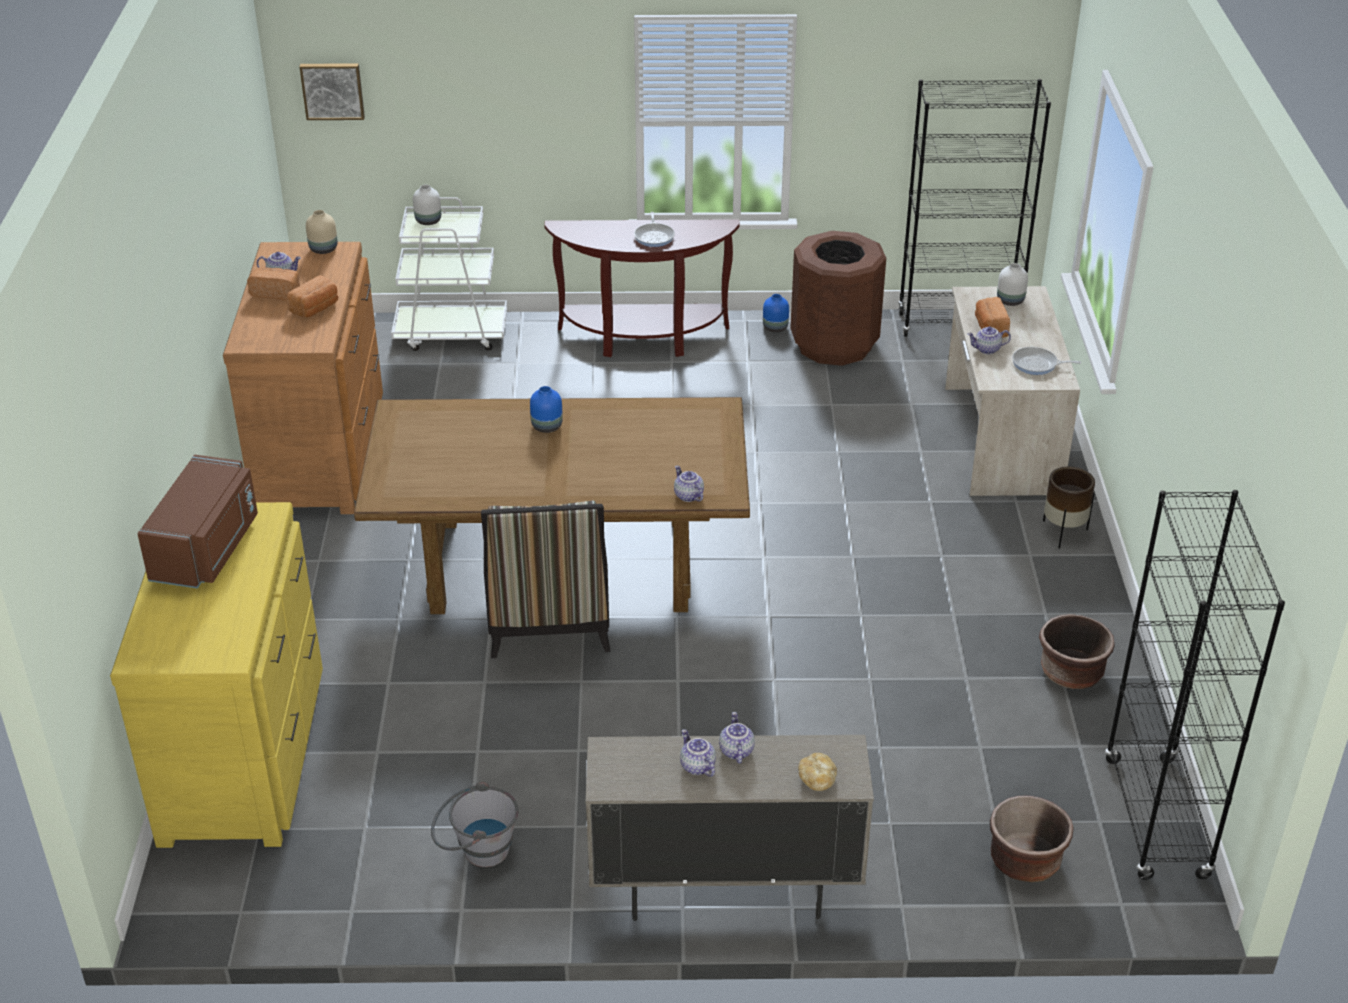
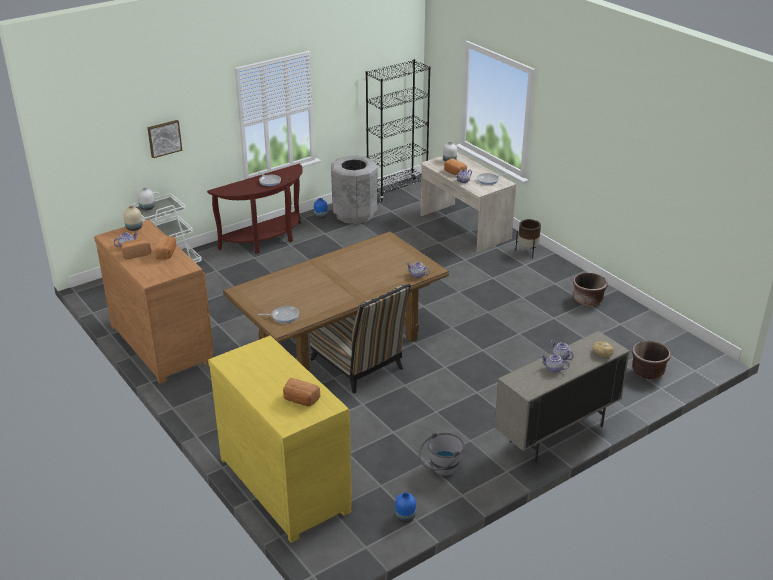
camera: 35 degrees left, 5 degrees down
brown microwave [137,455,258,589] -> none
picture [299,63,365,120] -> picture moved to [147,120,182,158]
blue vase [530,386,563,433] -> blue vase moved to [395,493,416,522]
brown trash can [790,231,886,366] -> grey trash can [331,155,377,224]
black bookcase [1105,490,1285,880] -> none
none -> frying pan [258,306,299,323]
none -> bread [283,378,320,407]

